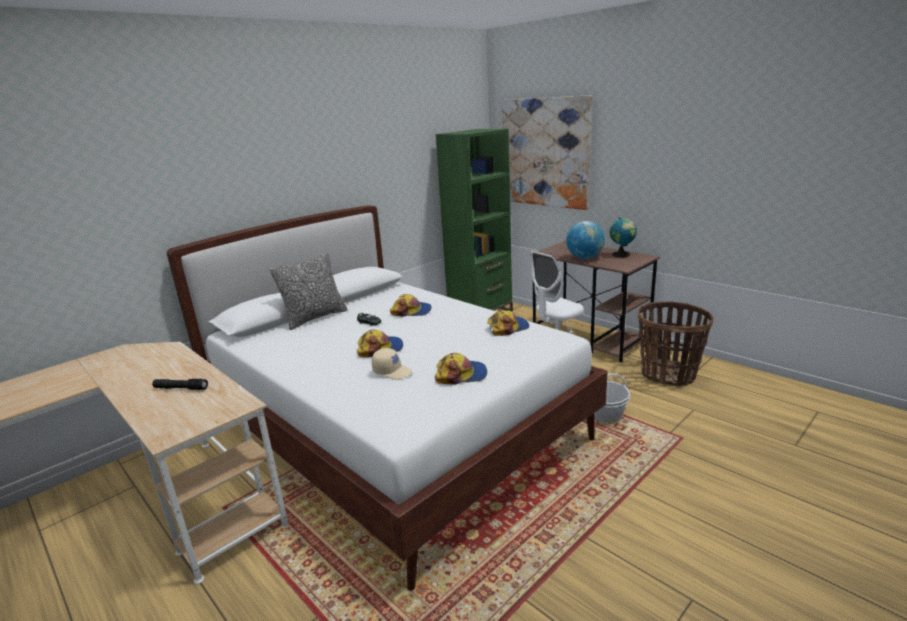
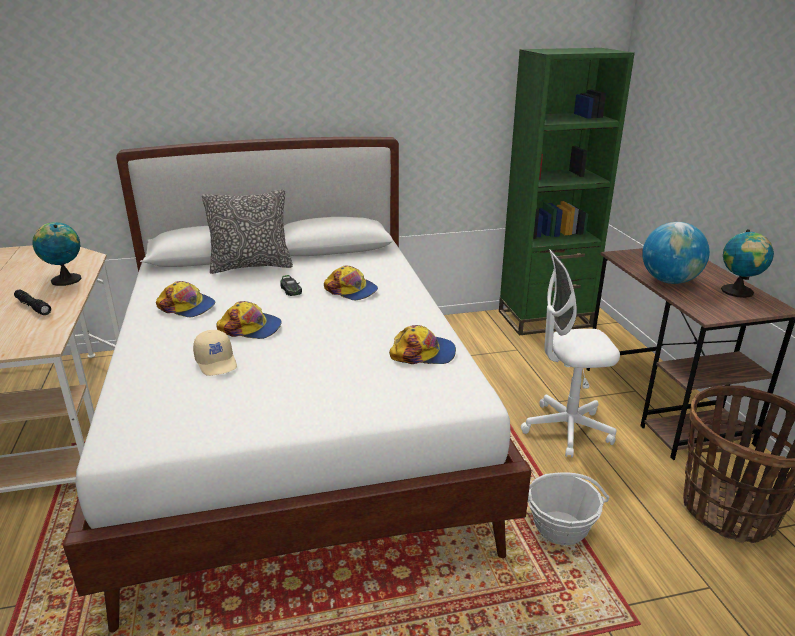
camera: 30 degrees right, 5 degrees up
cap [435,353,487,385] -> cap moved to [156,281,215,317]
picture [502,95,592,210] -> none
none -> globe [32,222,82,286]

